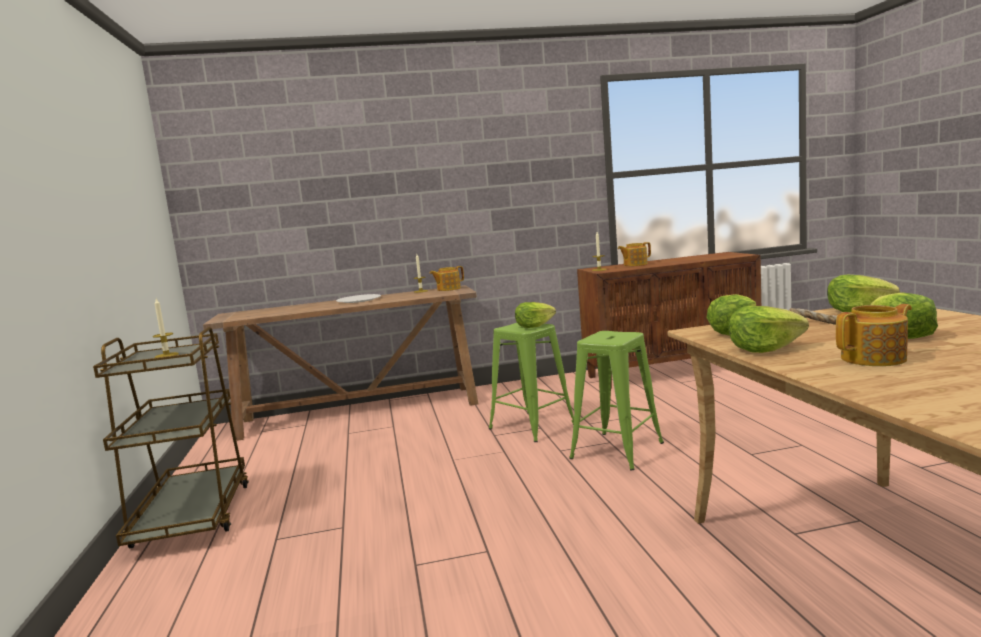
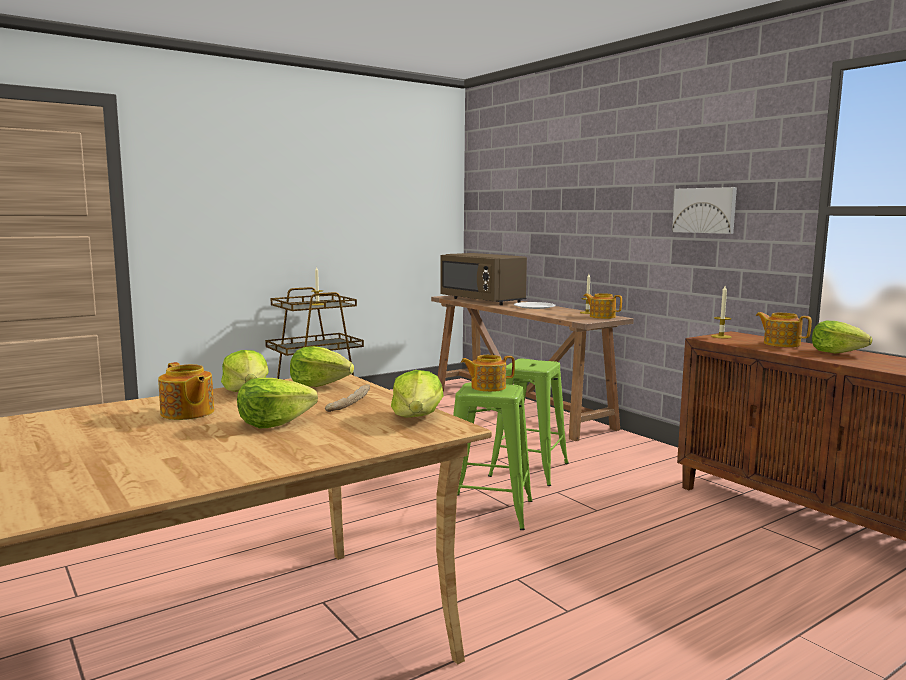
camera: 65 degrees right, 0 degrees up
lettuce [515,302,556,328] -> lettuce moved to [812,321,872,353]
none -> brown microwave [440,253,527,305]
none -> teapot [461,355,515,392]
none -> picture [672,187,737,234]

